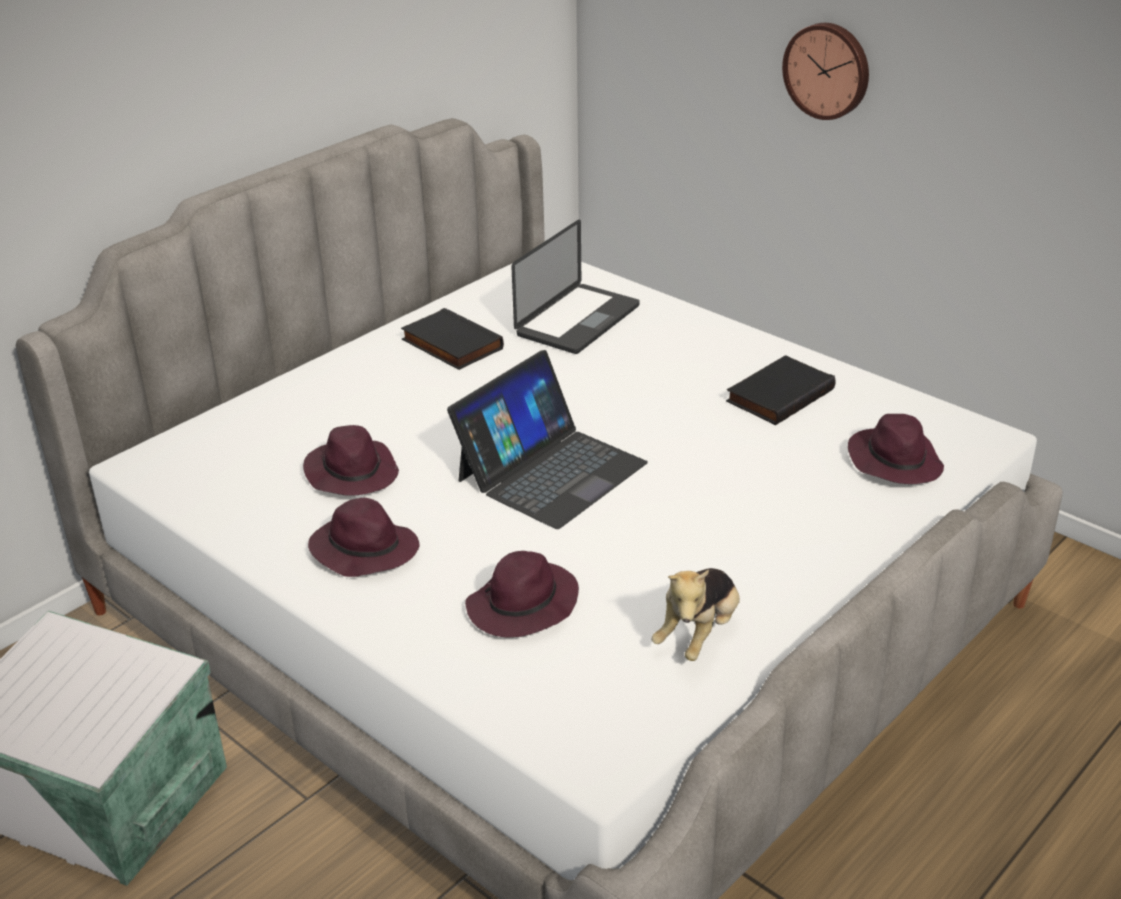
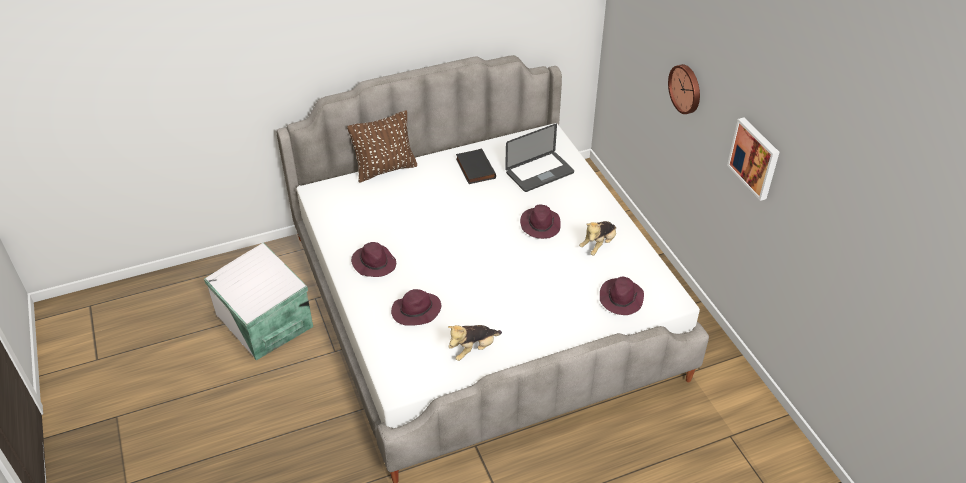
camera: 25 degrees right, 10 degrees up
purple hat [303,425,399,496] -> purple hat moved to [520,204,561,239]
laptop [447,350,648,529] -> none
black book [726,355,836,425] -> plush toy [579,221,616,255]
none -> brown pillow [347,110,417,183]
none -> picture [727,117,779,201]

